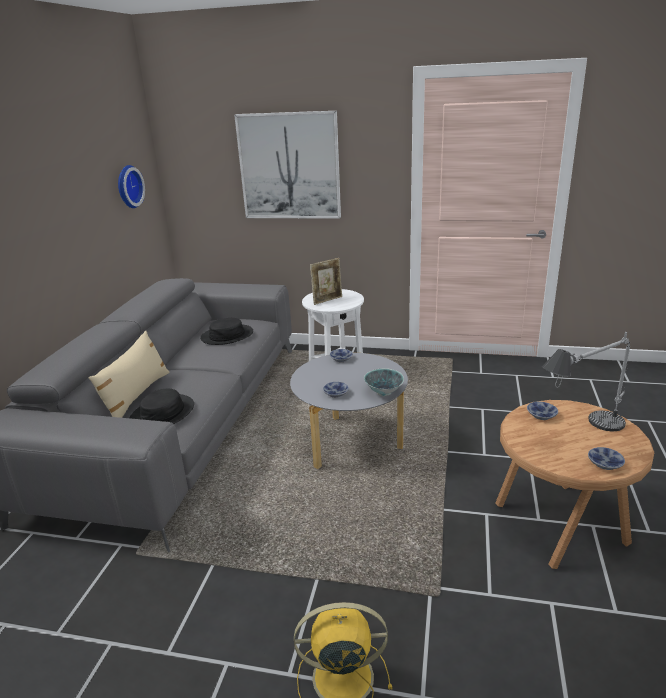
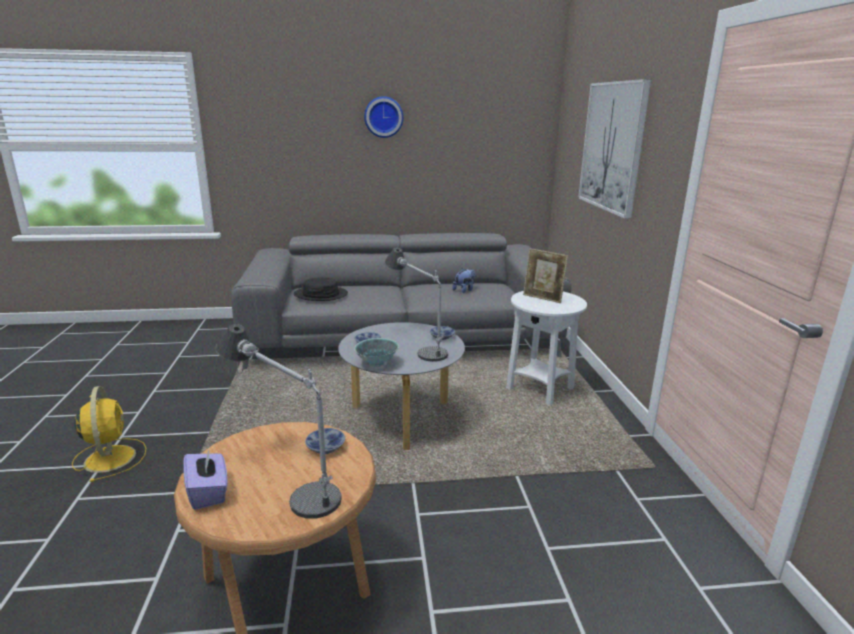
camera: 70 degrees right, 5 degrees down
beige pillow [89,331,170,418] -> none
wall clock [118,165,145,208] -> wall clock moved to [364,96,403,138]
black hat [200,318,253,345] -> plush toy [452,268,475,293]
bowl [588,447,625,470] -> purple tissue box [183,450,228,510]
none -> table lamp [384,247,448,362]

